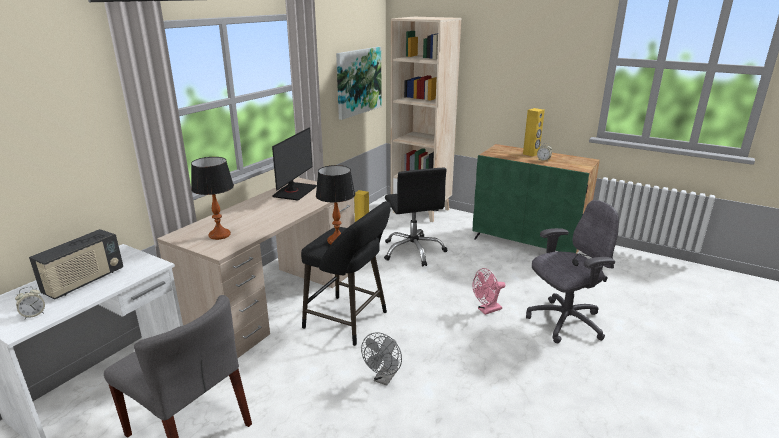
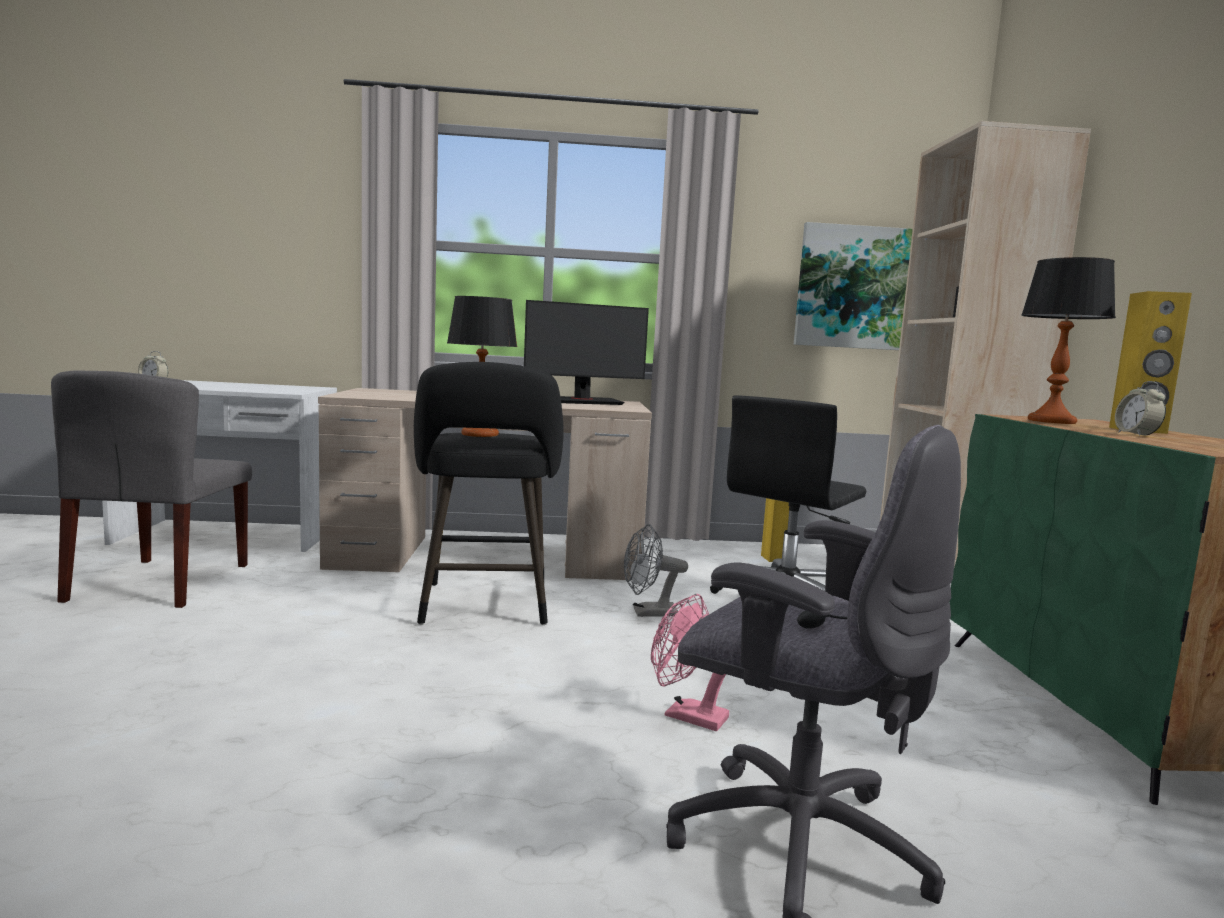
camera: 55 degrees right, 15 degrees down
radio [29,229,123,299] -> none
table lamp [191,157,234,240] -> table lamp moved to [1021,257,1116,424]
grey fan [361,332,402,386] -> grey fan moved to [624,524,688,617]

